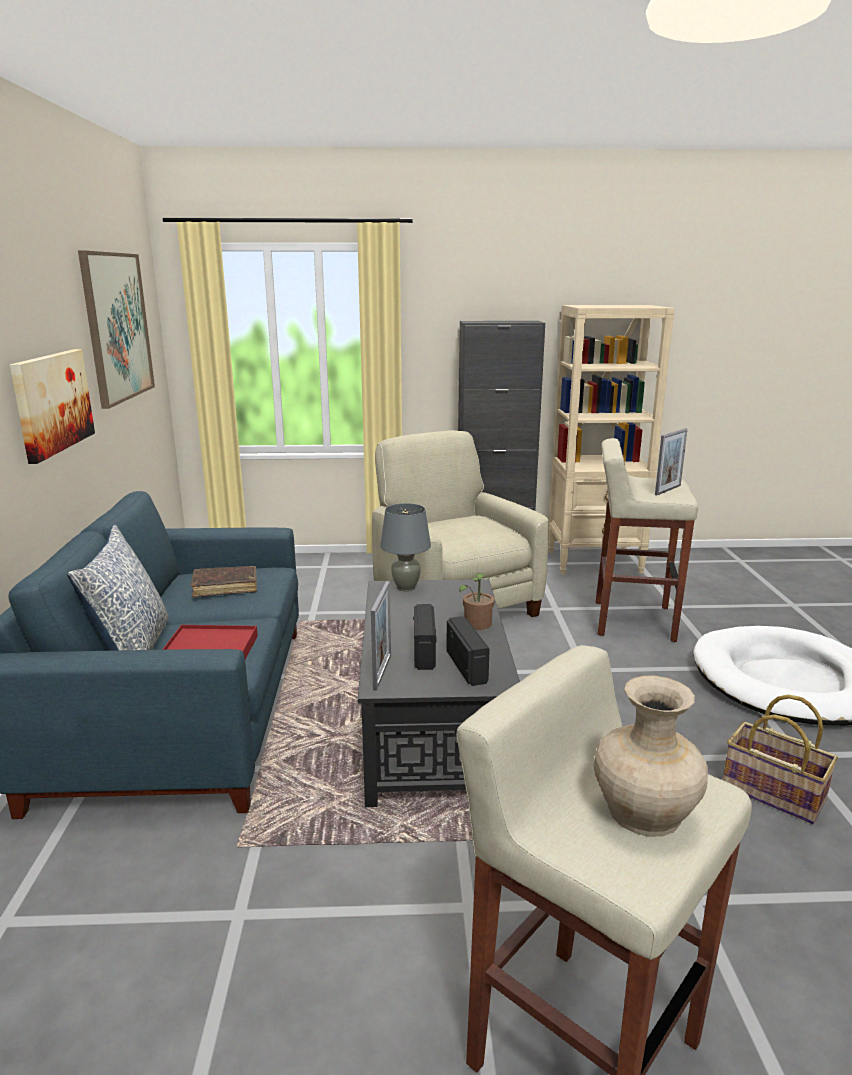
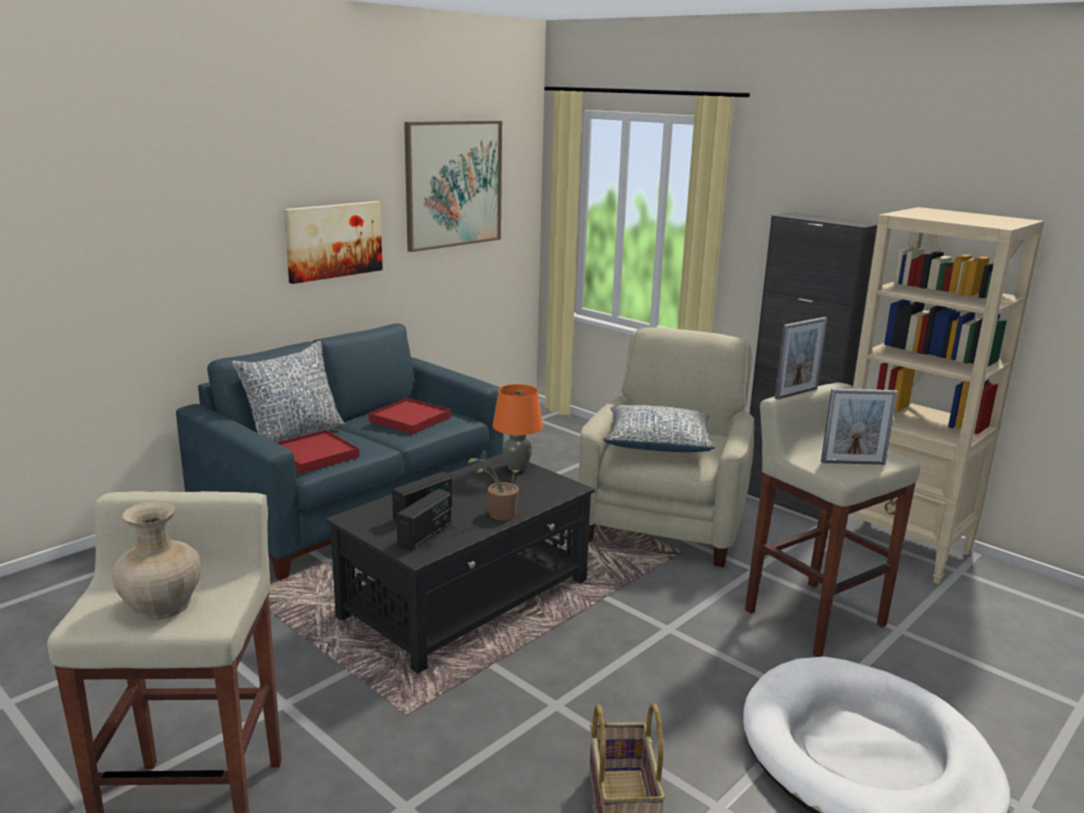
camera: 45 degrees right, 0 degrees up
brown book [191,566,257,597] -> red tray [369,398,451,434]
picture frame [371,581,391,690] -> picture frame moved to [775,317,827,400]
grey table lamp [380,503,431,592] -> orange table lamp [493,384,543,471]
none -> pillow [603,405,715,452]

